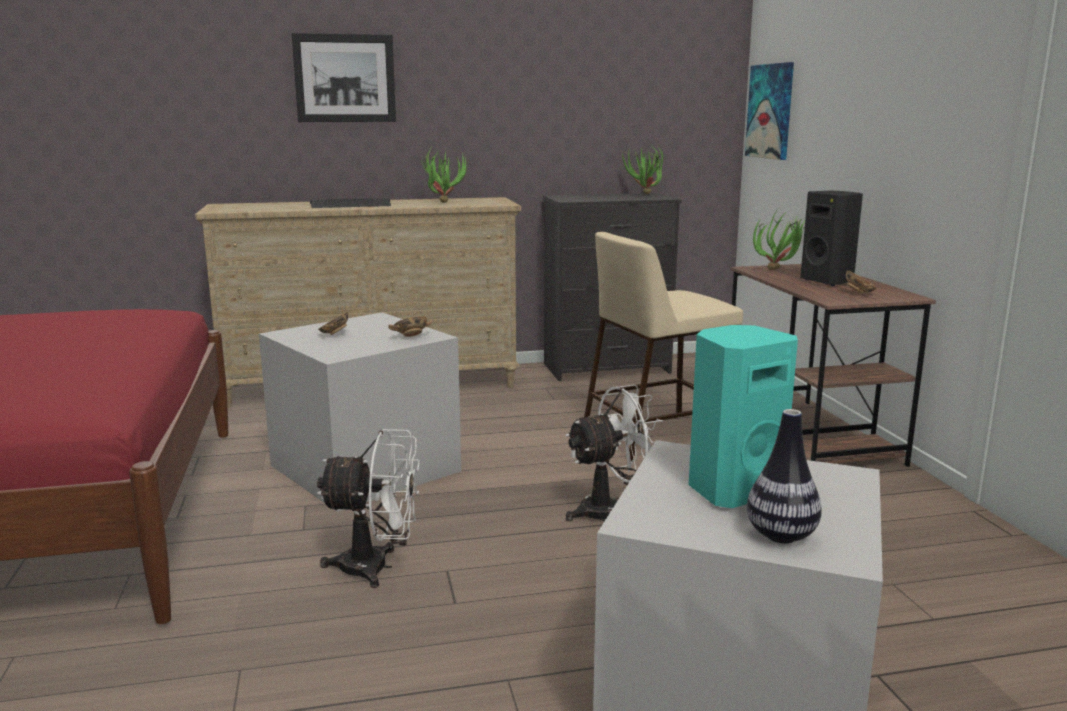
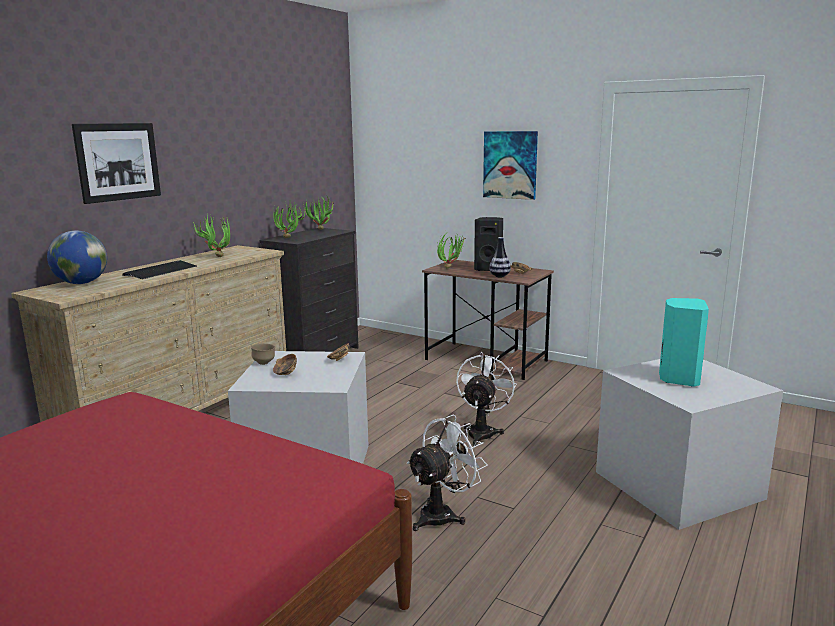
camera: 45 degrees left, 0 degrees up
beige stool [584,232,743,462] -> none
picture [745,62,794,160] -> picture moved to [483,131,538,200]
vase [747,409,822,543] -> vase moved to [489,237,511,278]
none -> globe [47,231,107,284]
none -> brown bowl [251,343,275,365]
none -> potted plant [273,203,306,238]

